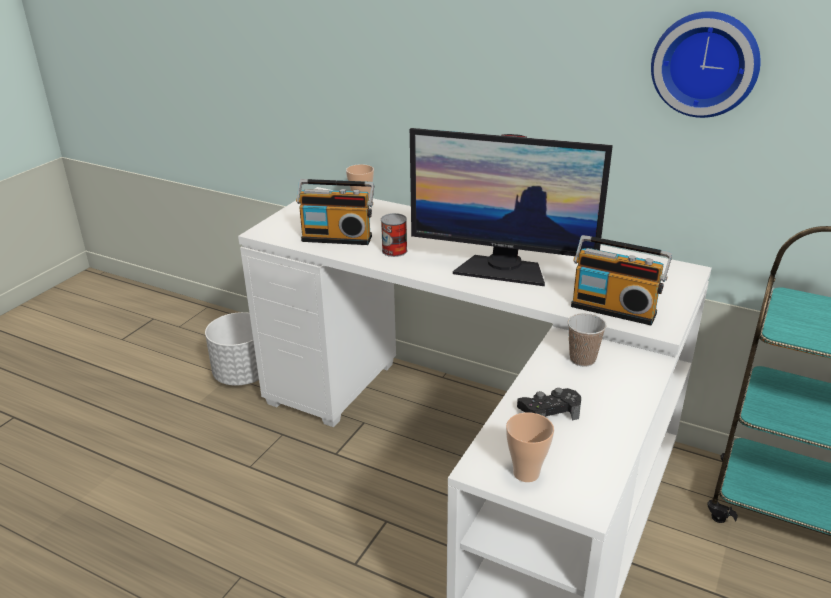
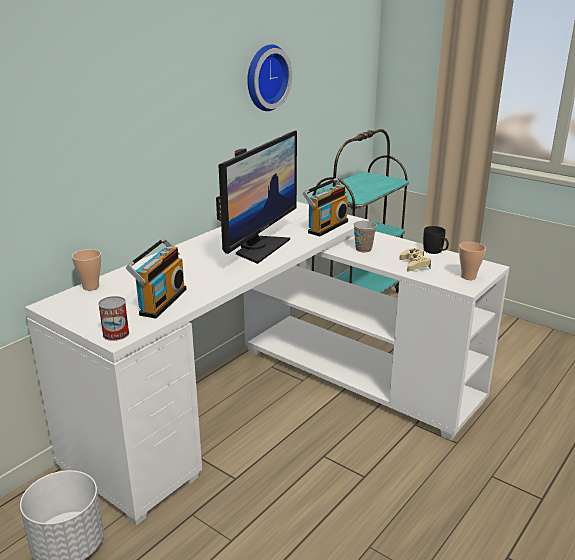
camera: 80 degrees left, 5 degrees down
can [381,213,407,257] -> can moved to [98,296,129,341]
black game controller [517,388,581,420] -> beige game controller [399,248,431,271]
none -> black mug [423,226,449,254]

